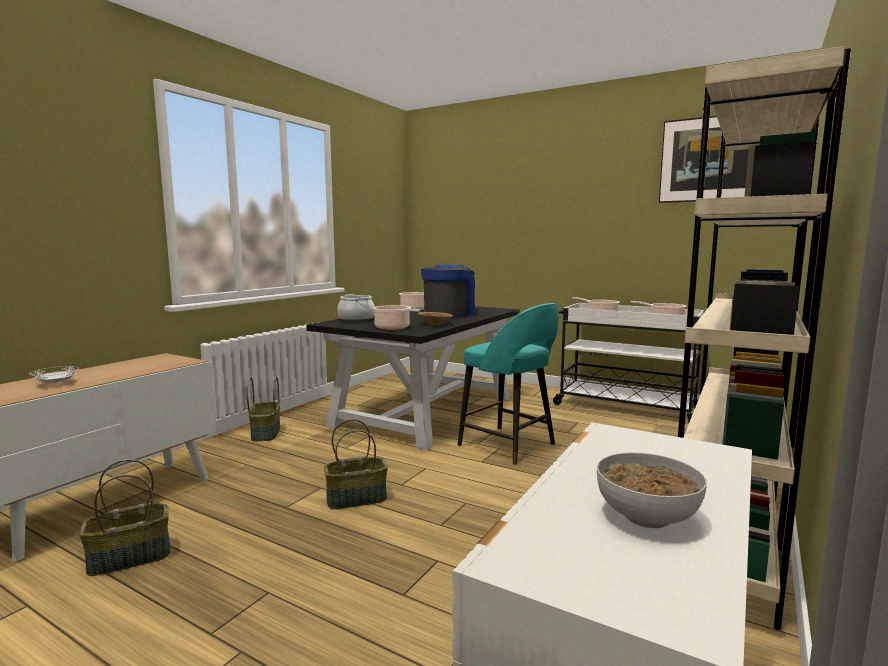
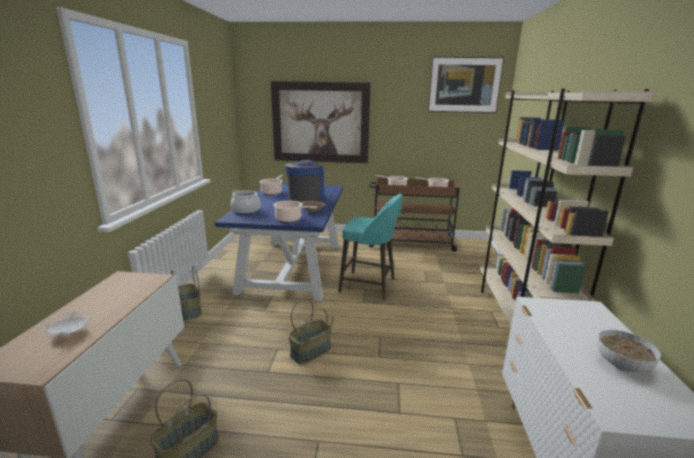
camera: 25 degrees left, 10 degrees up
black dining table [306,306,520,450] -> blue dining table [215,184,343,301]
white cart [553,303,704,423] -> brown cart [369,178,460,252]
none -> picture [271,81,371,163]

